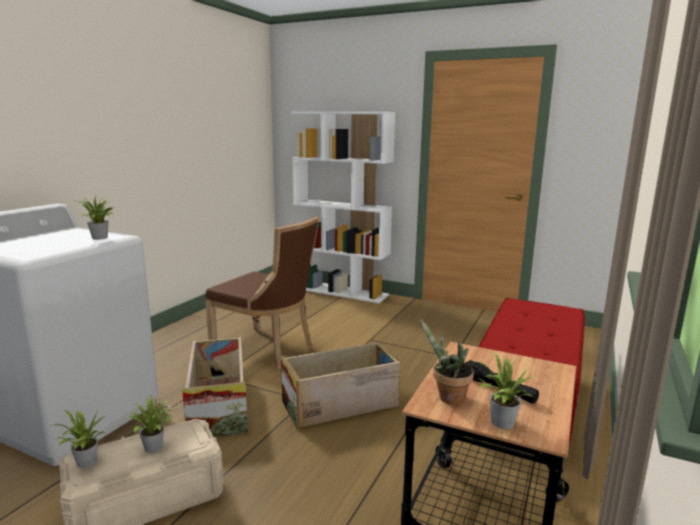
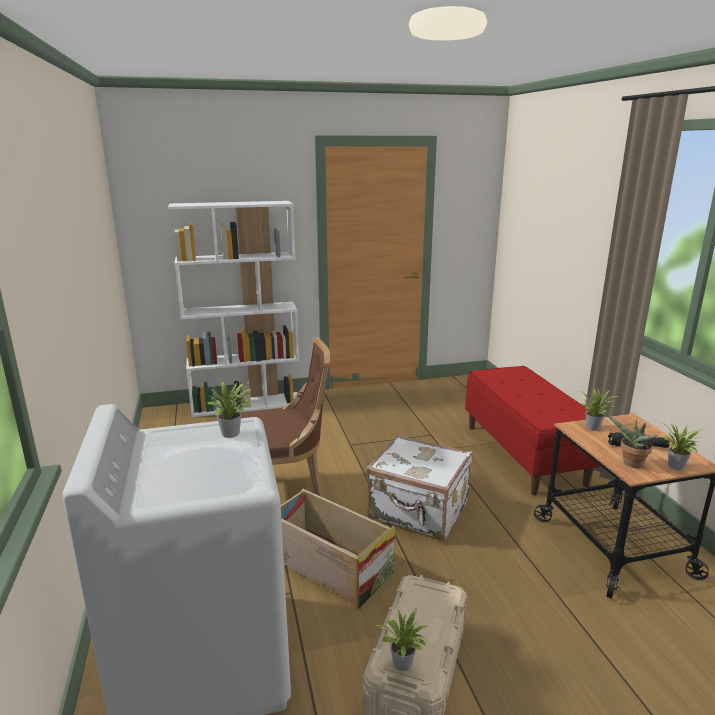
camera: 40 degrees left, 5 degrees up
potted plant [127,395,173,453] -> potted plant moved to [581,389,620,431]
crate [281,343,400,430] -> white suitcase [366,435,472,540]

